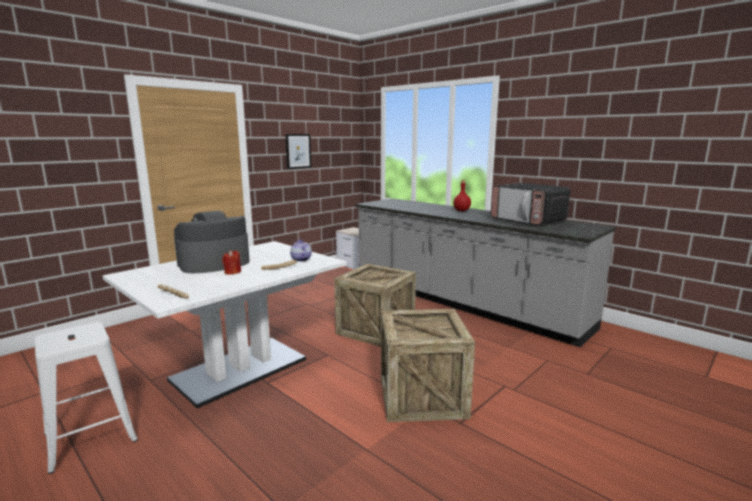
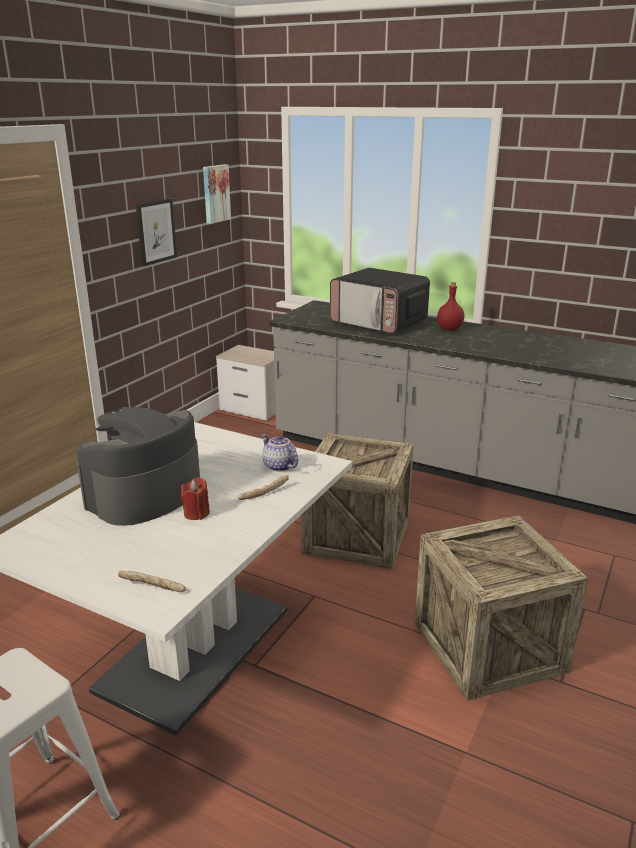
camera: 15 degrees left, 10 degrees up
microwave [491,183,570,225] -> microwave moved to [330,268,430,334]
none -> picture [203,164,231,224]

